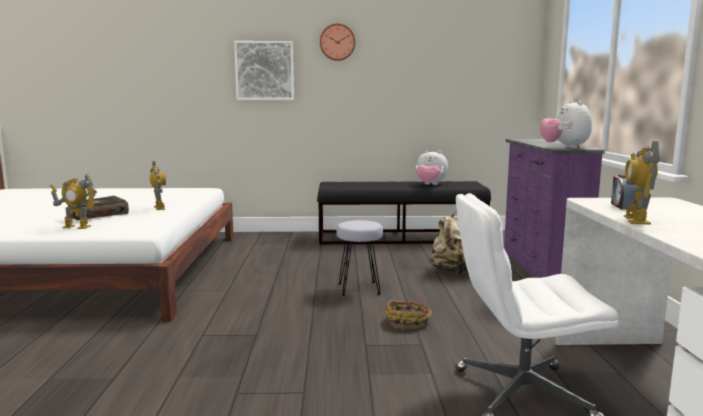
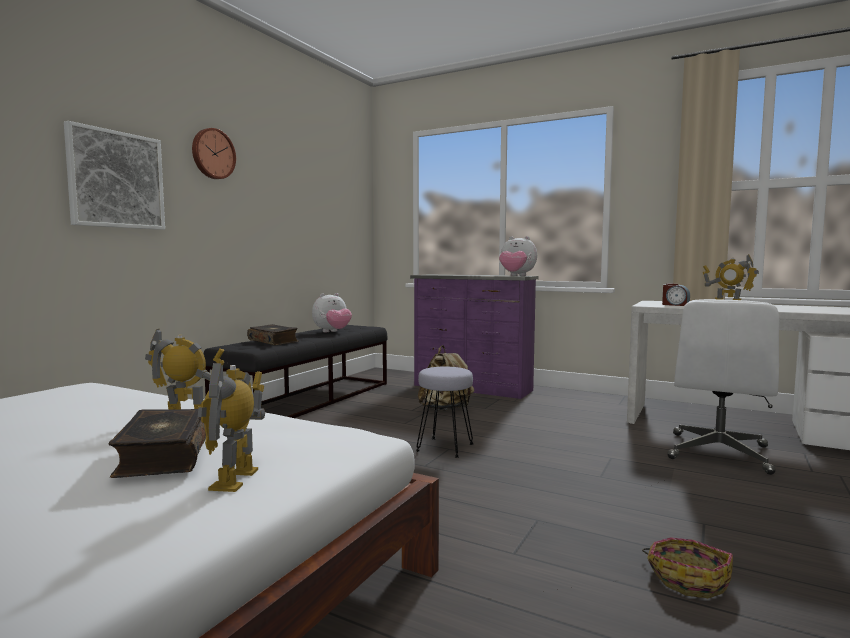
camera: 60 degrees left, 5 degrees down
toy robot [50,173,97,229] -> toy robot turned 150 degrees clockwise [198,363,265,492]
basket [385,300,432,329] -> basket moved to [642,537,733,598]
none -> book [247,324,299,345]

